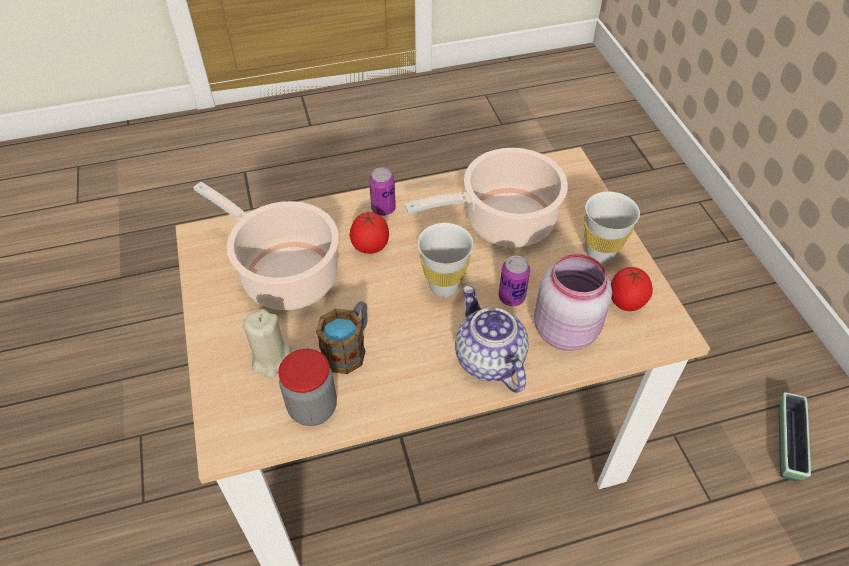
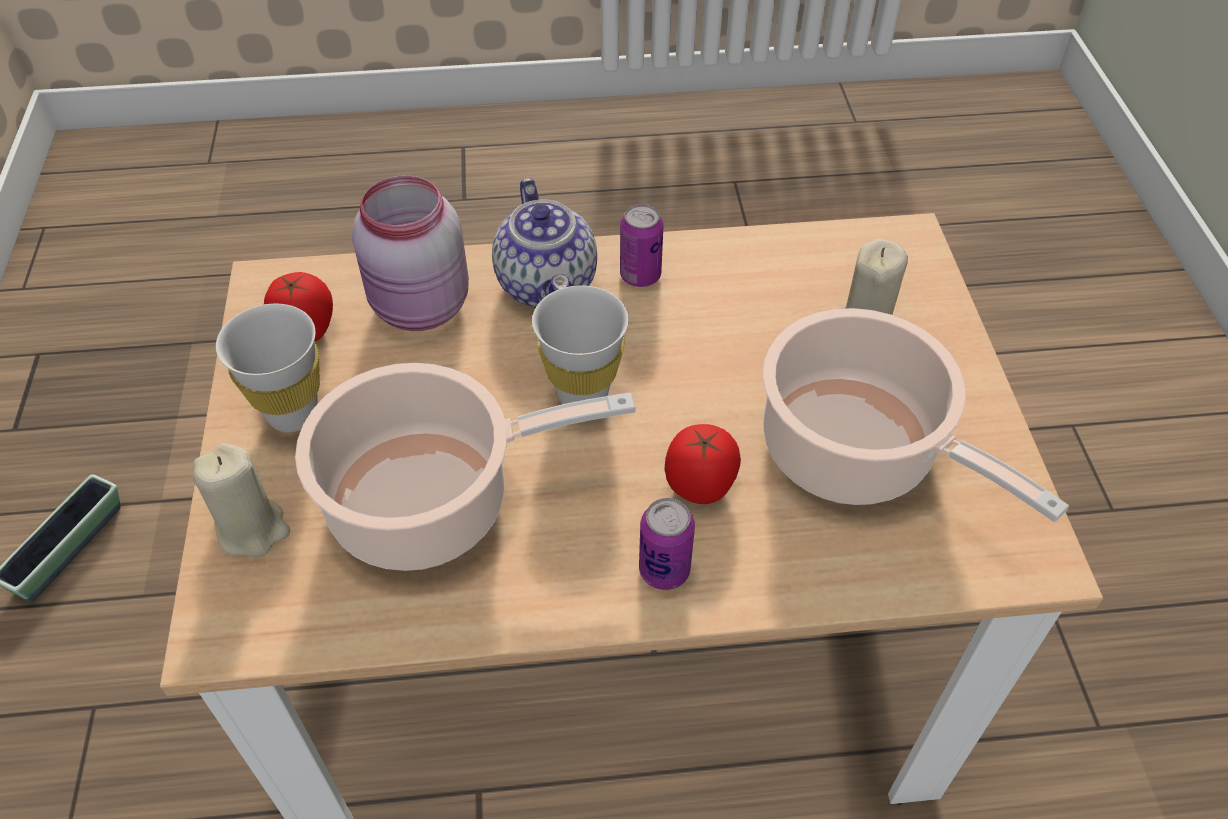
camera: 170 degrees left, 0 degrees up
jar [278,349,337,426] -> none
mug [316,301,368,374] -> none
can [499,255,530,306] -> can moved to [620,204,663,287]
none -> beige candle [193,443,290,557]

